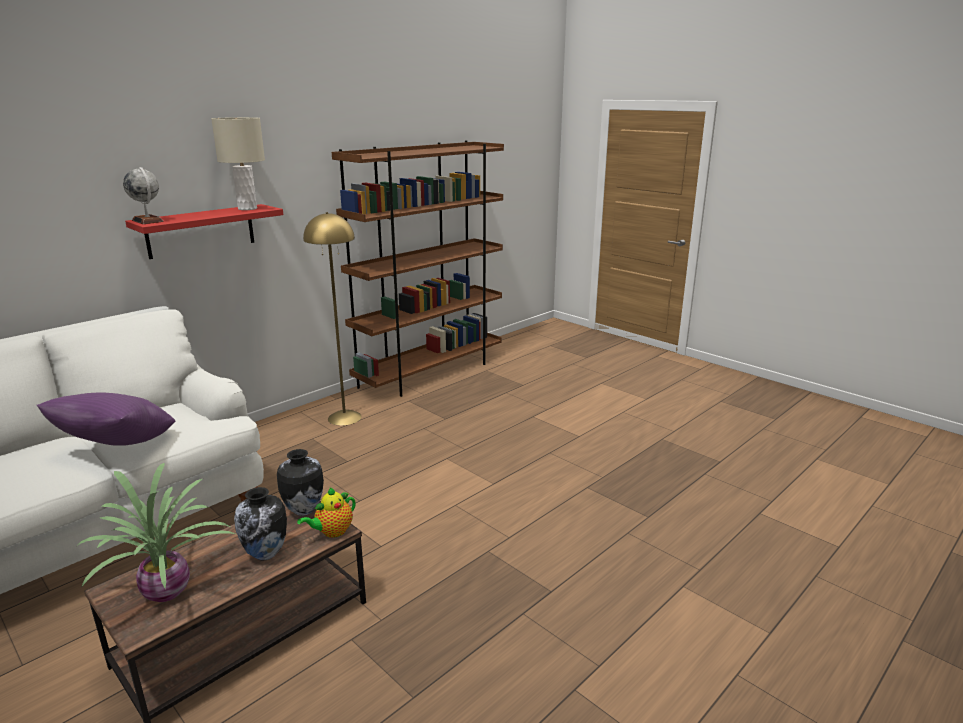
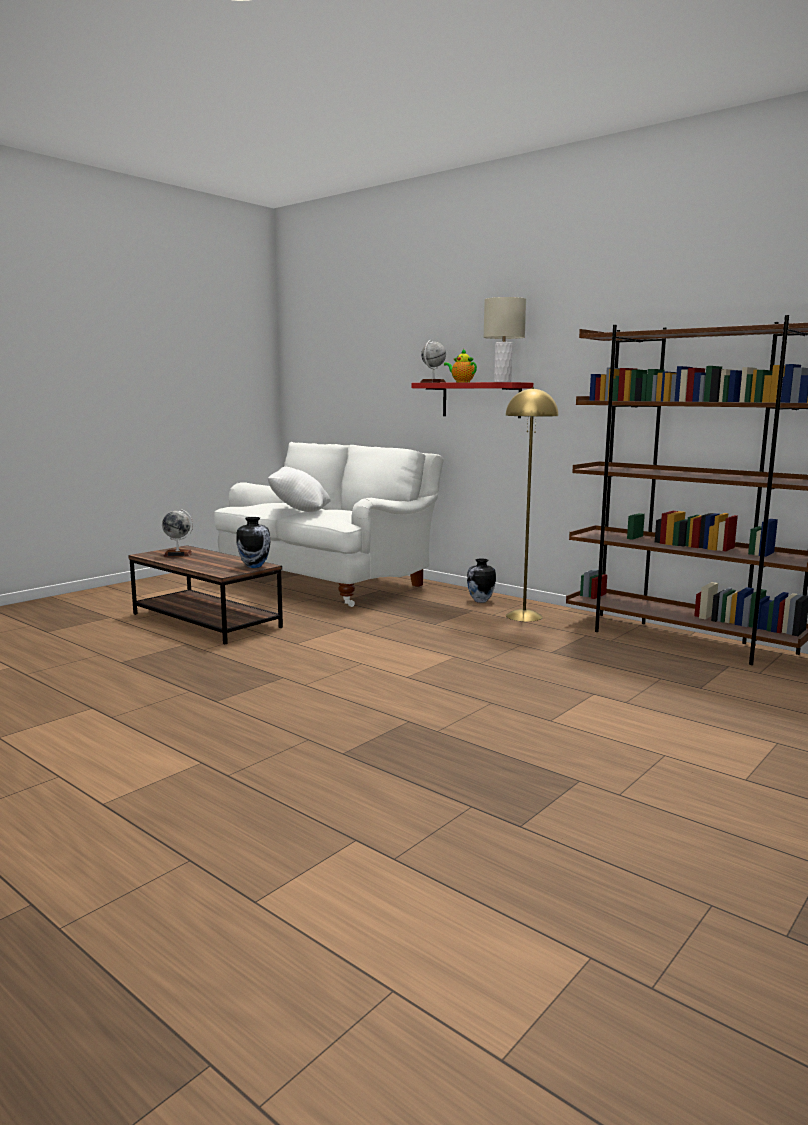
camera: 85 degrees right, 10 degrees down
purple pillow [36,392,176,446] -> white pillow [268,467,330,512]
potted plant [77,462,235,602] -> globe [162,509,193,557]
vase [234,487,287,560] -> vase moved to [467,559,496,603]
teapot [297,487,356,538] -> teapot moved to [444,349,477,382]

